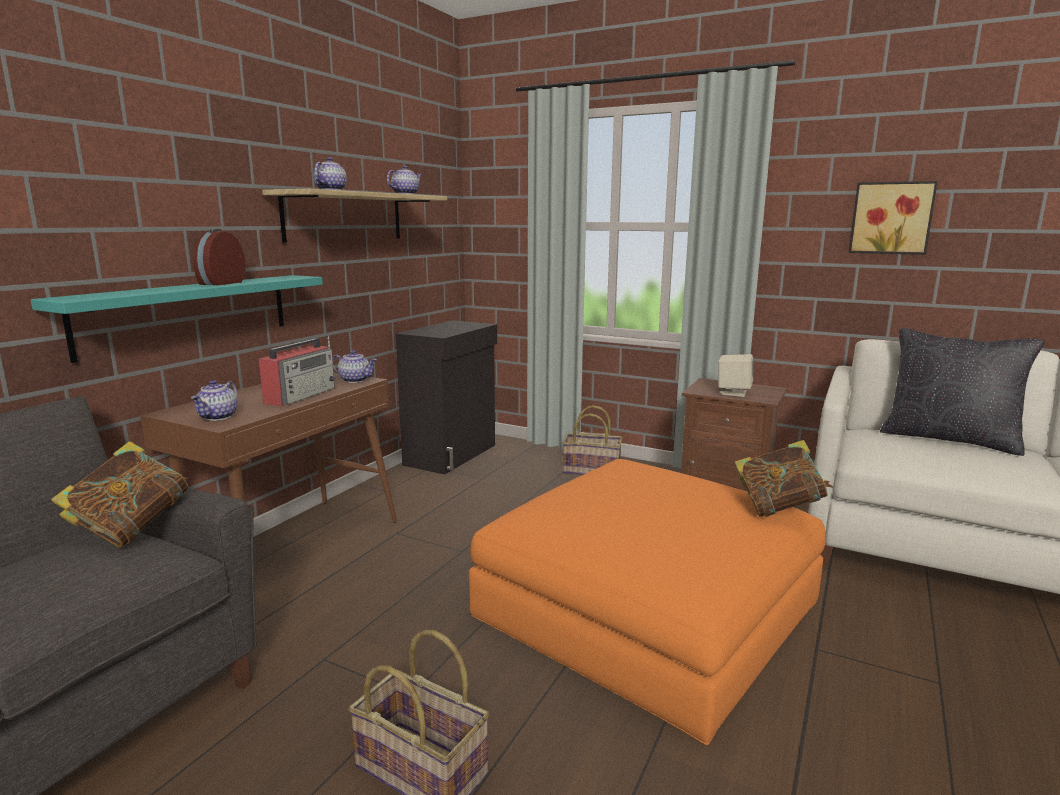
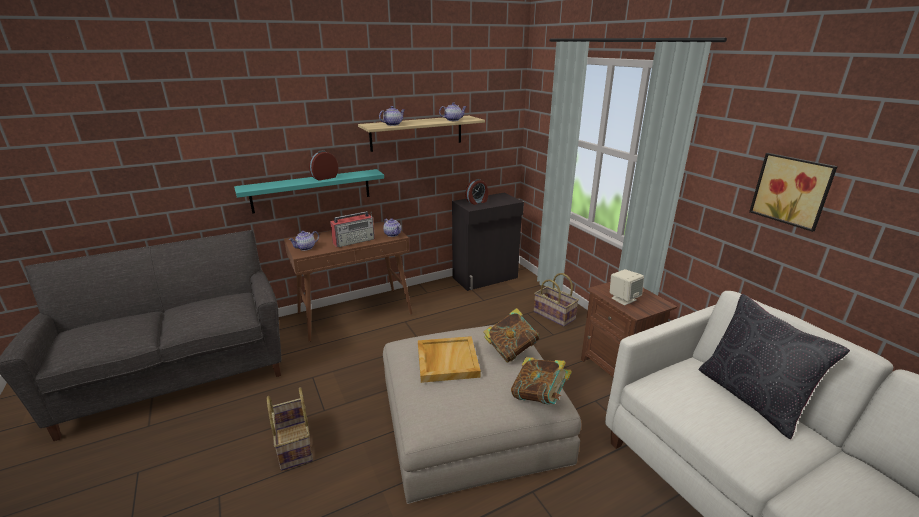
camera: 35 degrees right, 10 degrees up
book [51,441,188,548] -> book moved to [483,308,539,363]
orange ottoman [469,459,826,745] -> beige ottoman [383,325,581,504]
none -> beige tray [418,336,481,383]
none -> alarm clock [466,179,488,205]

